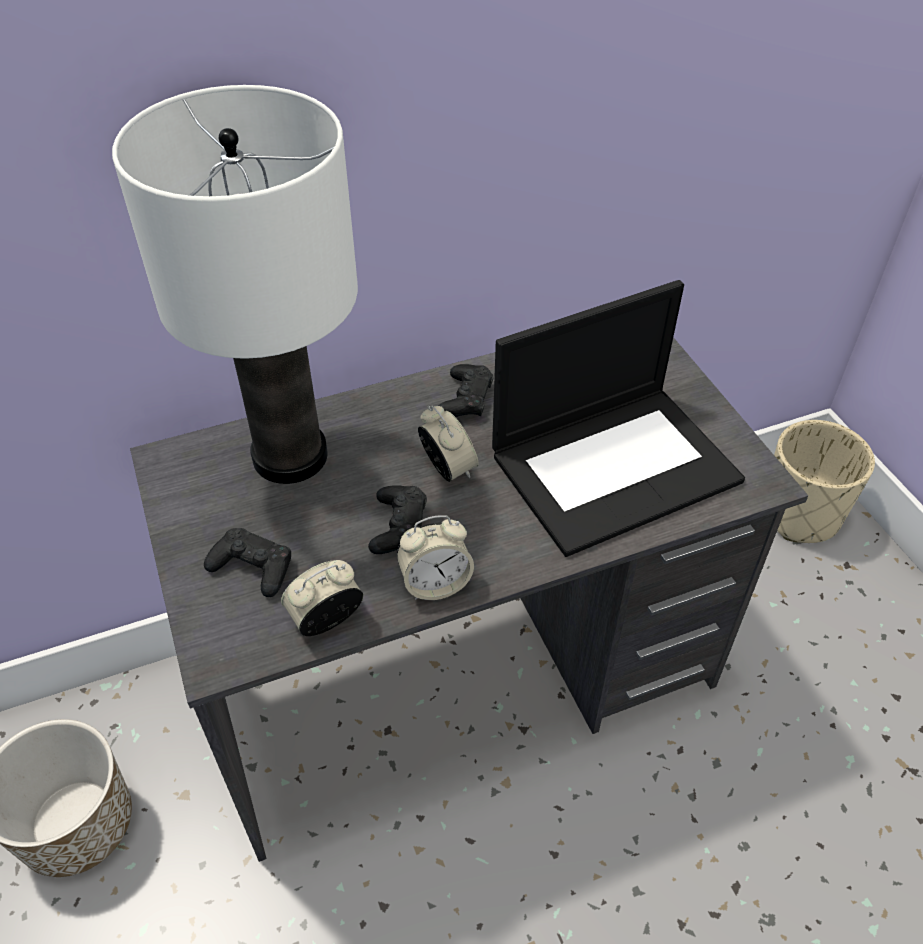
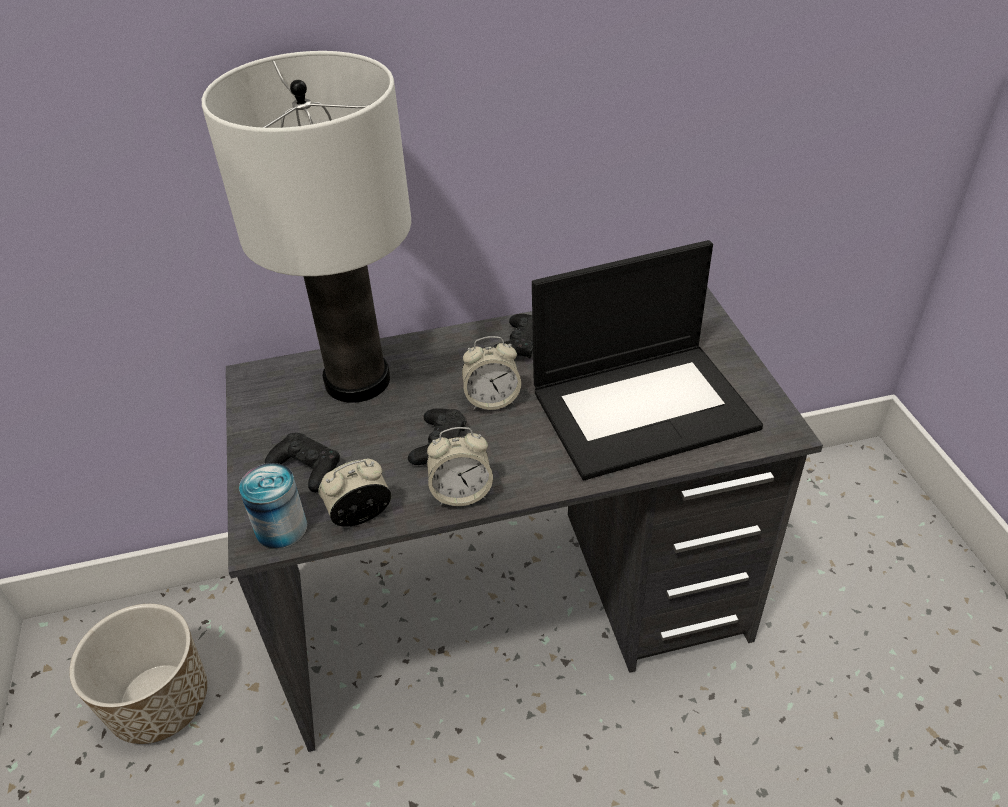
camera: 10 degrees right, 5 degrees down
alarm clock [418,405,479,482] -> alarm clock turned 105 degrees clockwise [462,336,521,410]
beige planter [774,420,875,543] -> none
none -> can [239,463,307,549]

